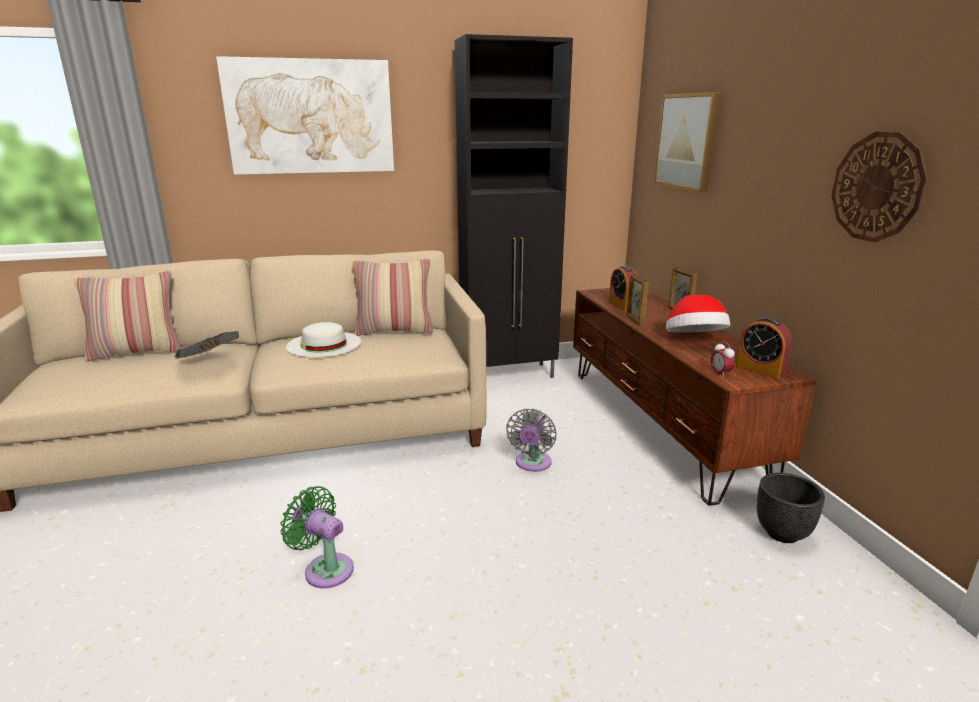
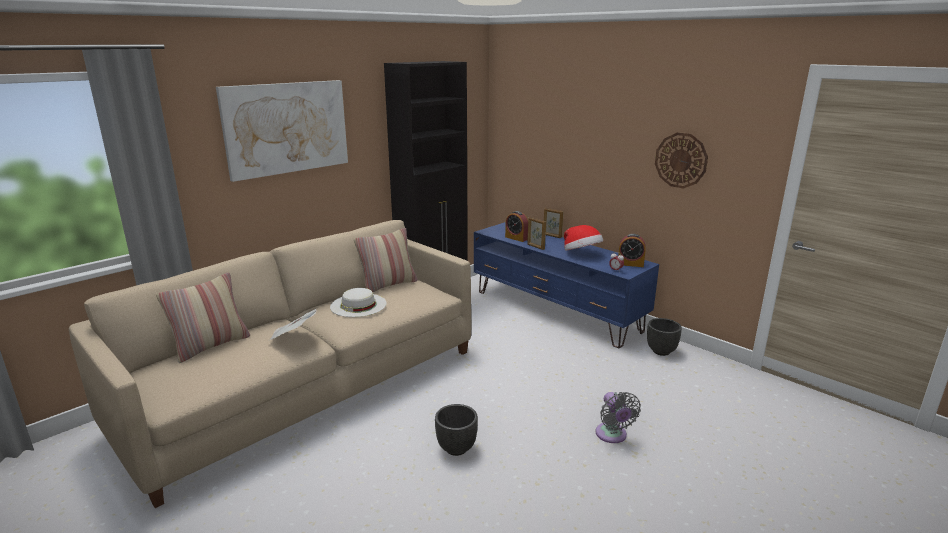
camera: 30 degrees left, 0 degrees up
green fan [280,486,354,588] -> black planter [435,404,478,456]
grey fan [506,408,557,472] -> grey fan moved to [596,392,641,443]
brown tv stand [573,288,817,506] -> blue tv stand [474,222,659,348]
picture [654,92,720,193] -> none

